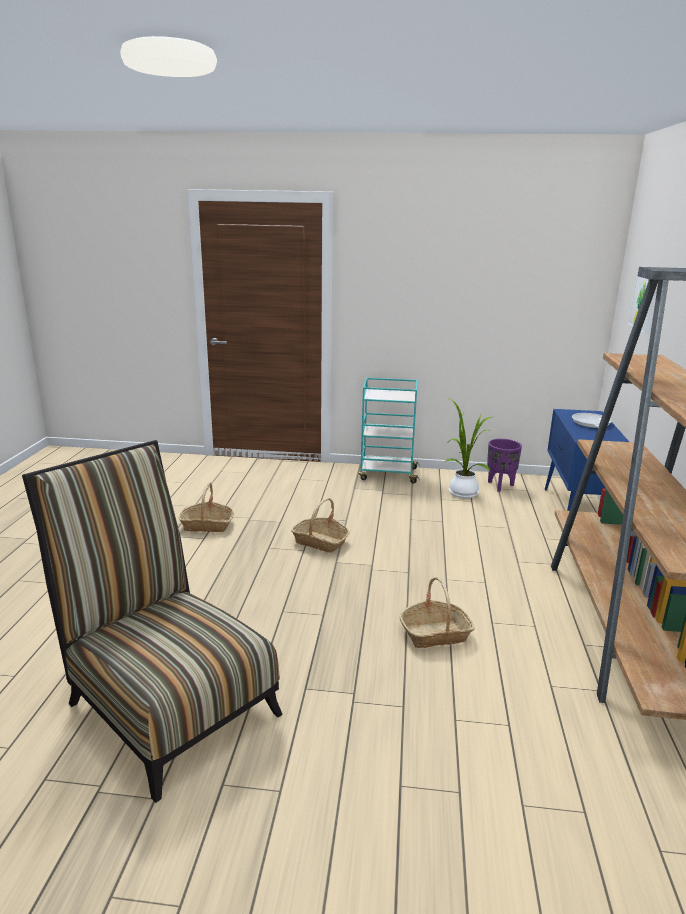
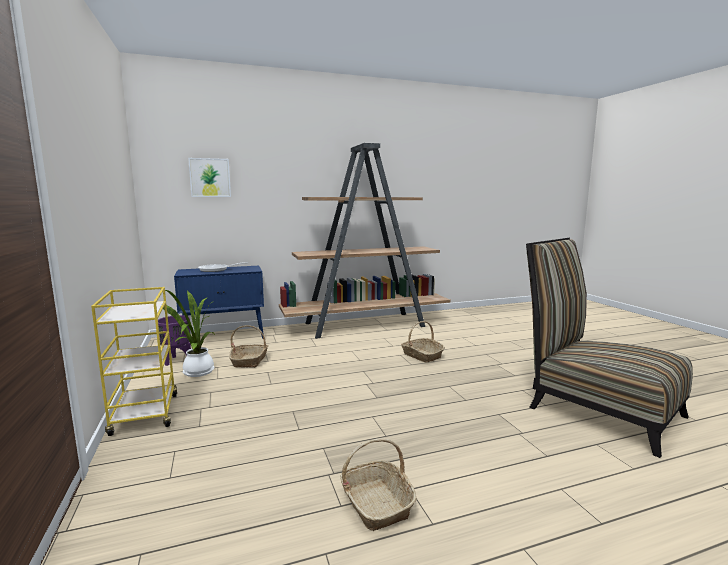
camera: 115 degrees left, 10 degrees down
chair [22,440,283,803] -> chair turned 120 degrees clockwise [526,238,693,458]
basket [291,498,349,553] -> basket moved to [229,325,268,368]
turquoise cart [359,378,420,483] -> yellow cart [91,287,177,436]

